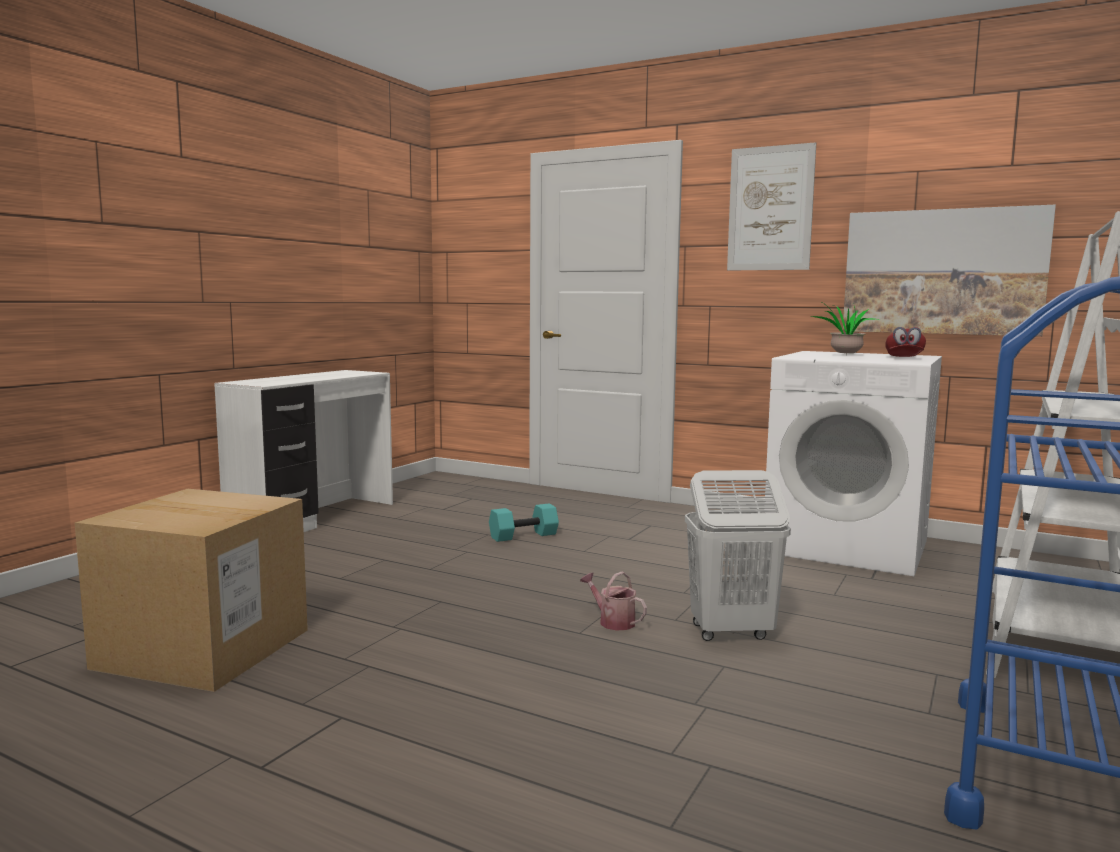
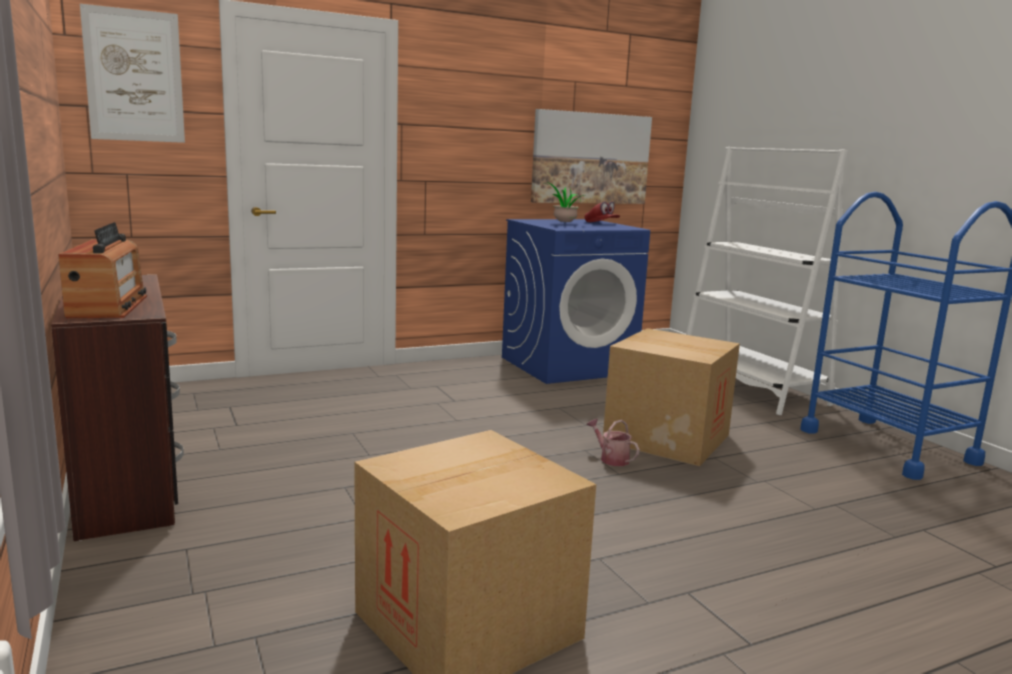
camera: 55 degrees left, 5 degrees up
white desk [214,370,393,532] -> brown desk [51,275,184,541]
turquoise dumbbell [489,504,559,542] -> none
watering can [580,572,647,631] -> watering can turned 60 degrees clockwise [587,419,640,466]
white laundry basket [685,470,791,641] -> cardboard box [603,328,740,466]
picture [727,142,816,270] -> picture moved to [80,4,185,143]
white washing machine [764,351,942,576] -> blue washing machine [502,219,650,384]
none -> radio [58,222,147,318]

